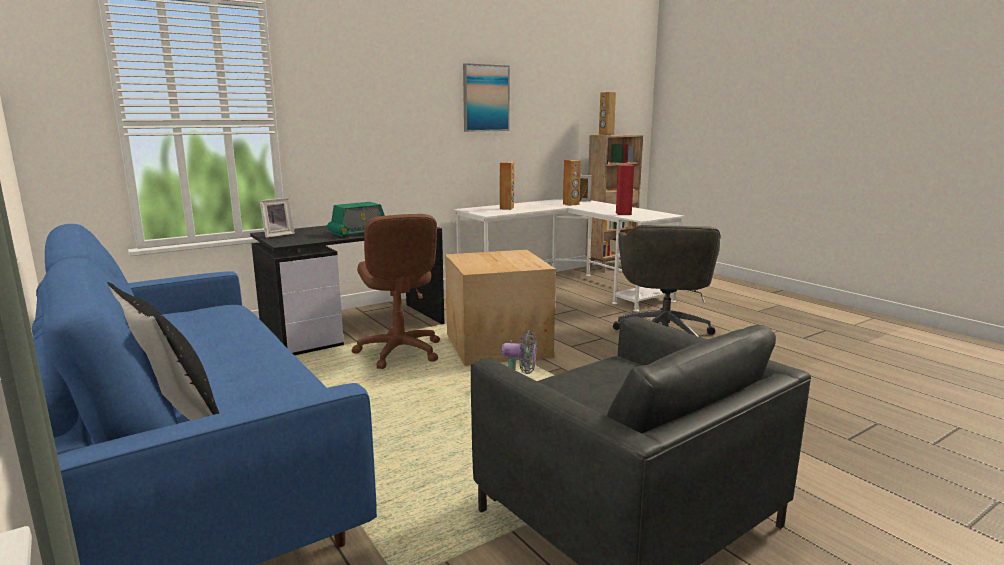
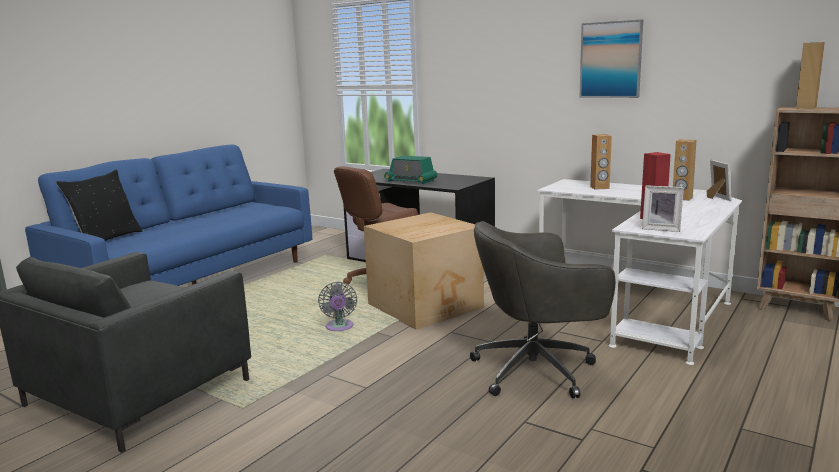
camera: 70 degrees right, 0 degrees up
picture frame [259,198,295,238] -> picture frame moved to [642,185,684,232]

